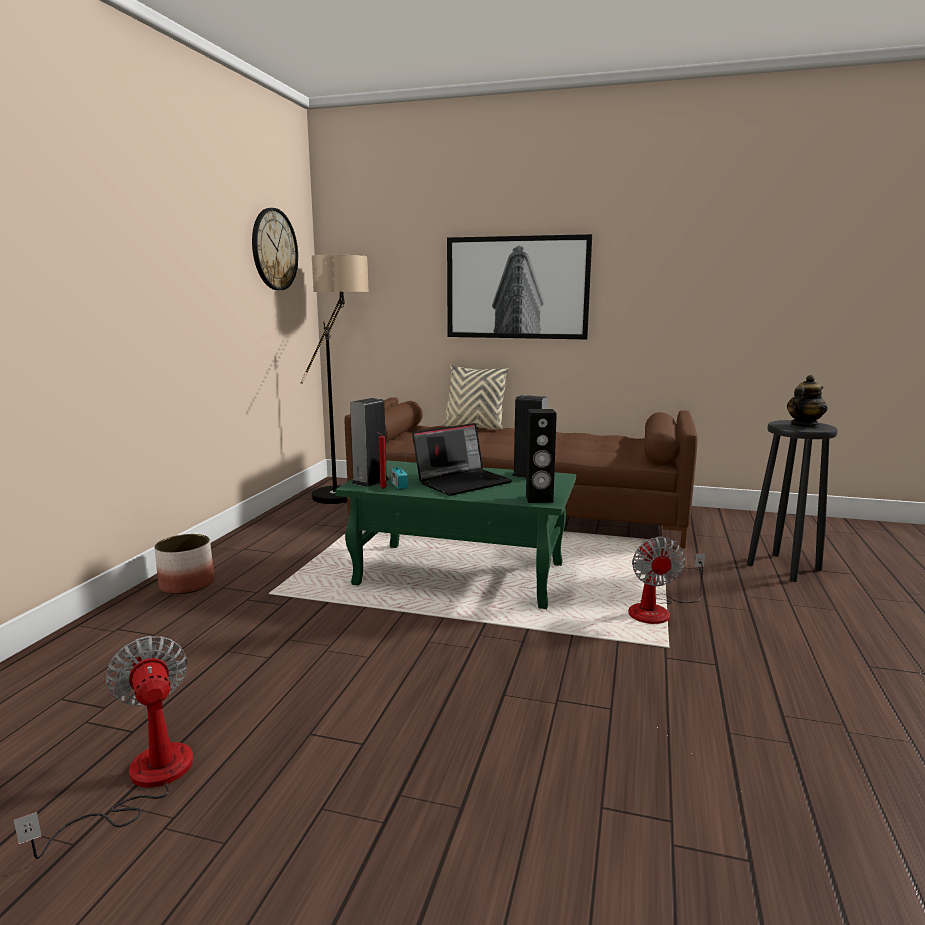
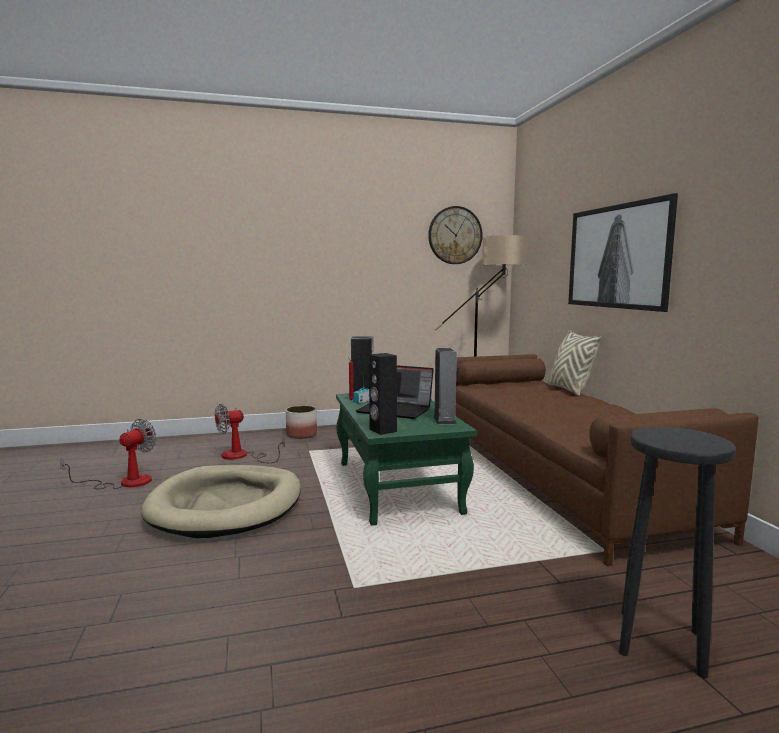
camera: 60 degrees right, 5 degrees down
fan [628,537,706,624] -> fan moved to [215,403,285,463]
teapot [787,375,828,427] -> none
none -> beige dog bed [141,465,301,538]

